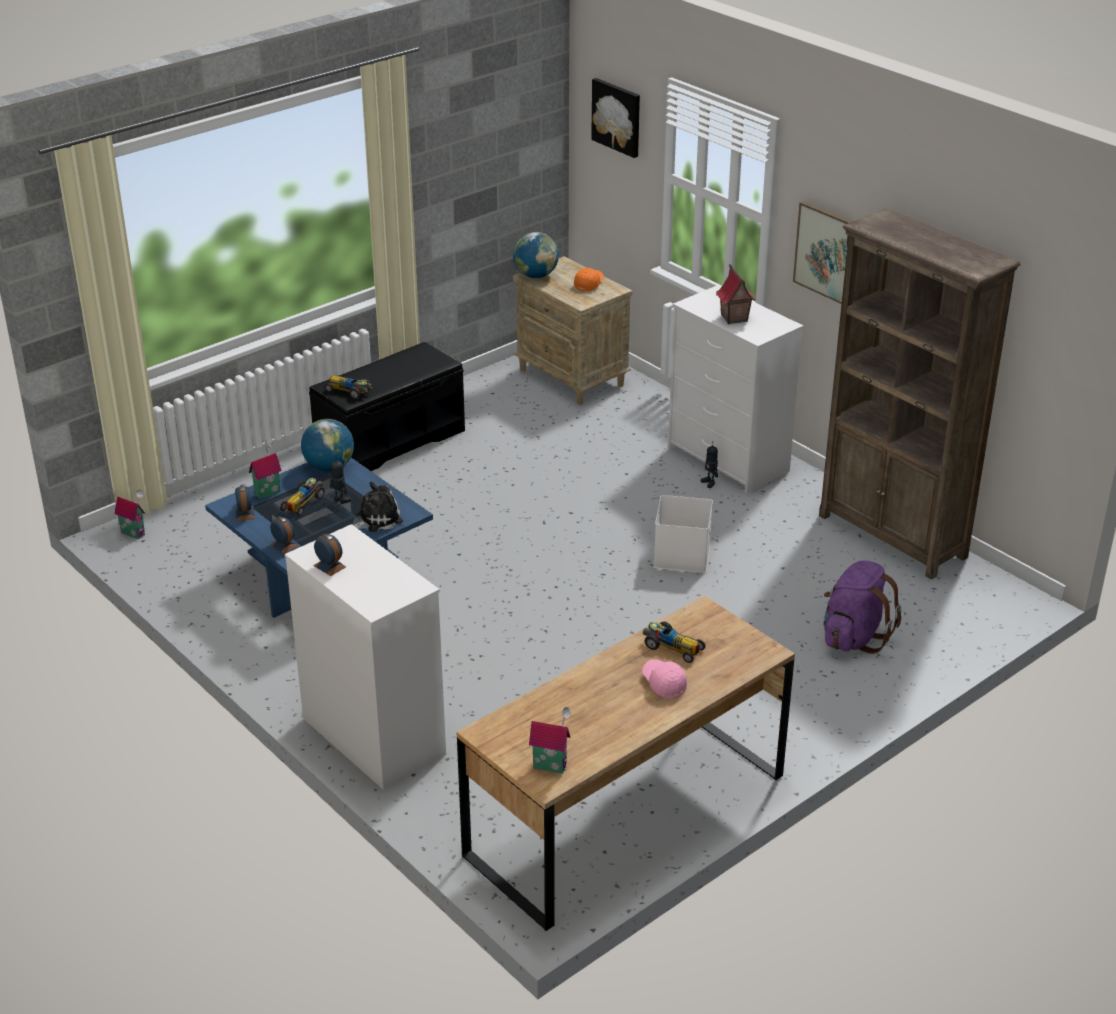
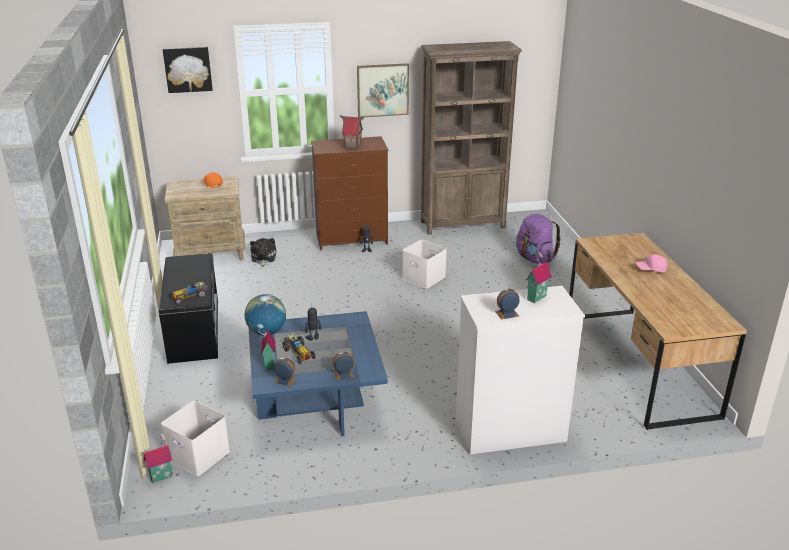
camera: 60 degrees left, 5 degrees down
plush toy [353,481,403,532] -> plush toy moved to [250,238,276,267]
globe [513,232,559,278] -> none
toy house [529,707,571,774] -> toy house moved to [525,252,552,303]
toy car [643,621,705,663] -> none
white dresser [668,285,804,494] -> brown dresser [311,136,388,250]
none -> white storage box [161,400,230,476]

